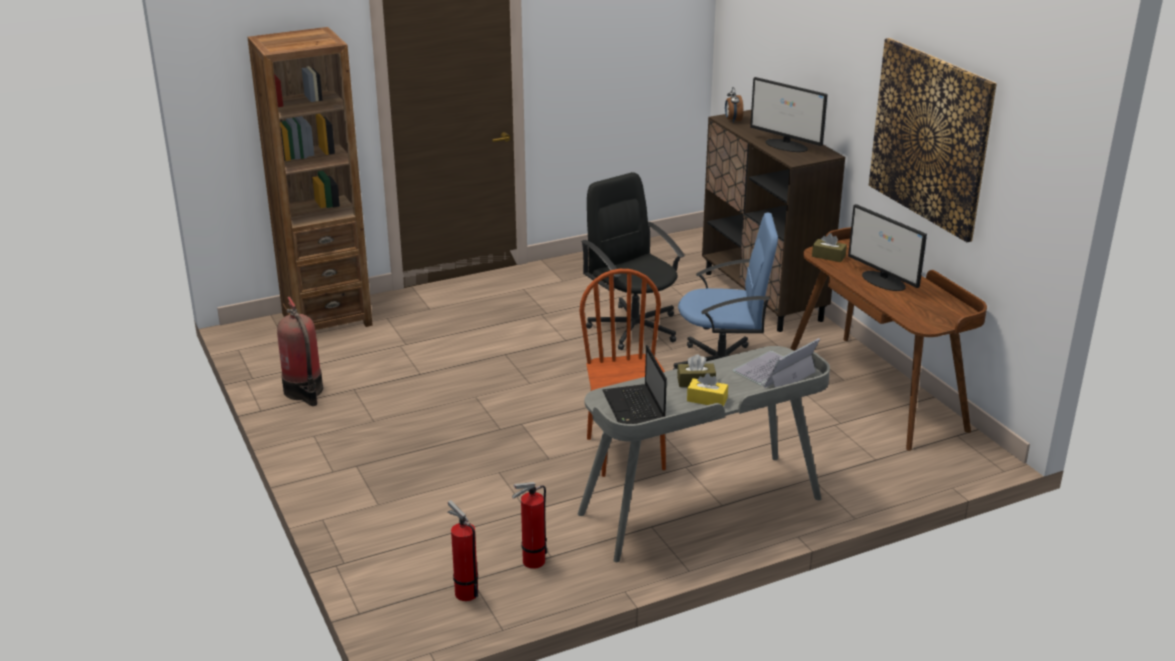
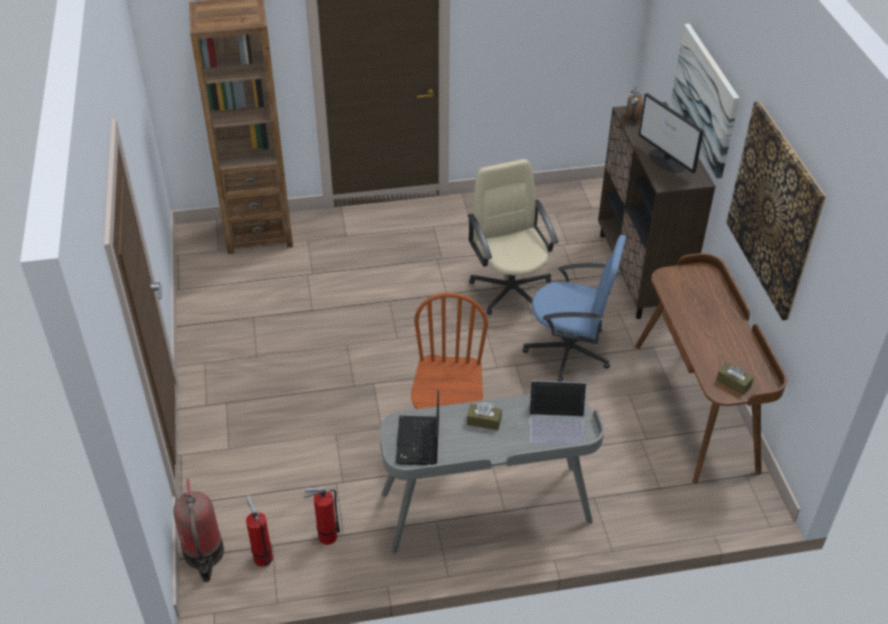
camera: 15 degrees right, 15 degrees up
fire extinguisher [277,297,323,406] -> fire extinguisher moved to [173,478,224,582]
black office chair [581,172,685,350] -> beige office chair [467,159,558,315]
yellow tissue box [687,373,728,406] -> none
laptop [733,338,820,388] -> laptop turned 150 degrees counterclockwise [529,380,586,446]
brown tissue box [812,233,847,262] -> brown tissue box moved to [716,363,754,395]
monitor [848,204,927,291] -> none
none -> picture [671,24,740,179]

